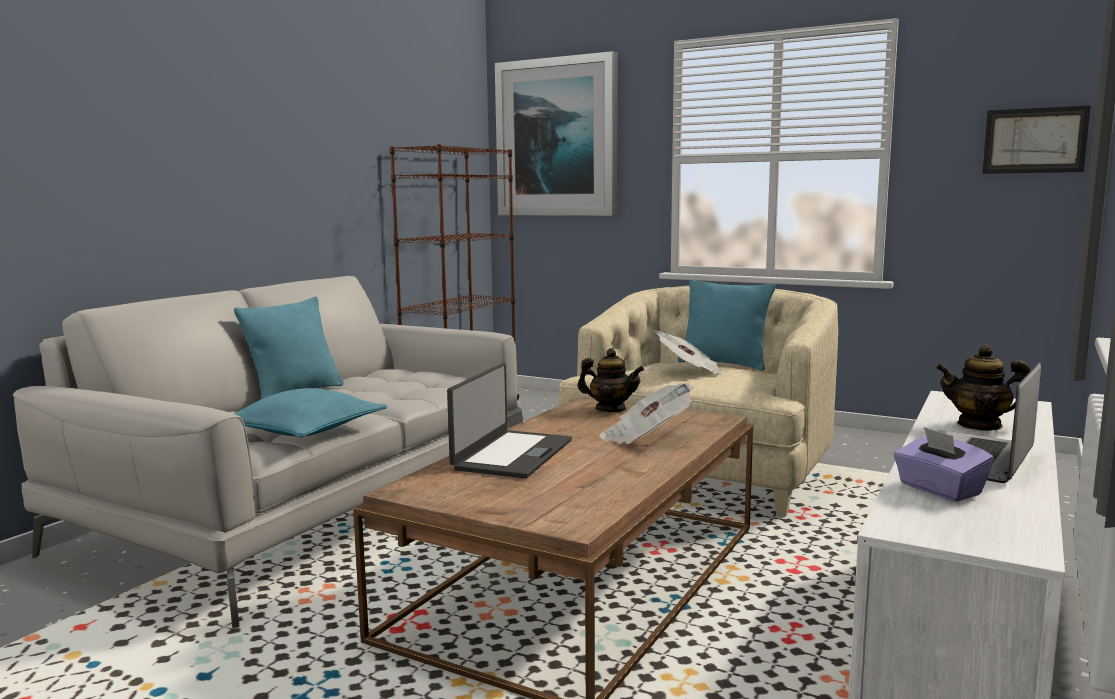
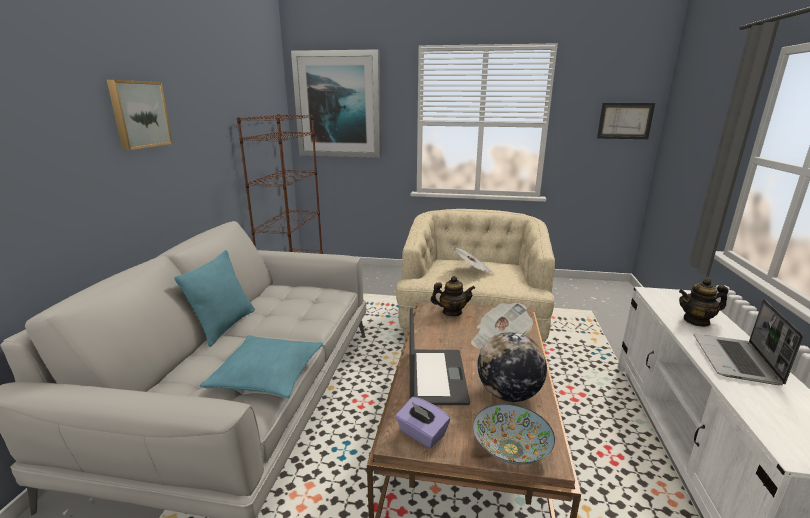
camera: 20 degrees left, 10 degrees up
turquoise pillow [678,280,776,371] -> none
purple tissue box [893,427,994,502] -> purple tissue box moved to [396,397,450,449]
none -> picture [107,80,173,150]
none -> bowl [473,404,555,465]
none -> globe [478,332,547,402]

